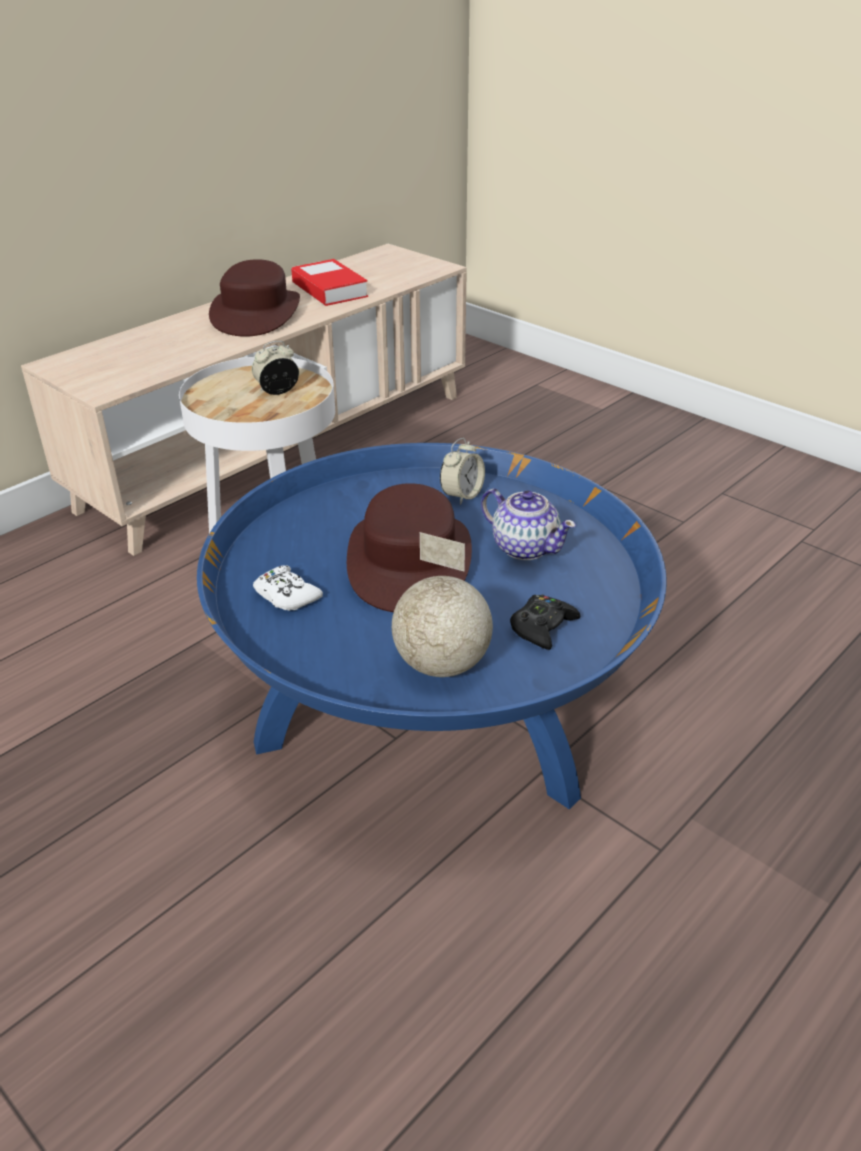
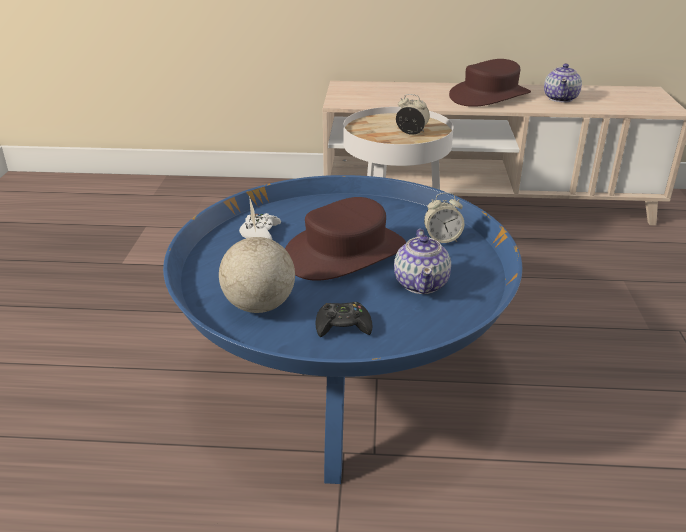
camera: 50 degrees right, 5 degrees down
book [291,259,368,306] -> teapot [544,64,582,103]

